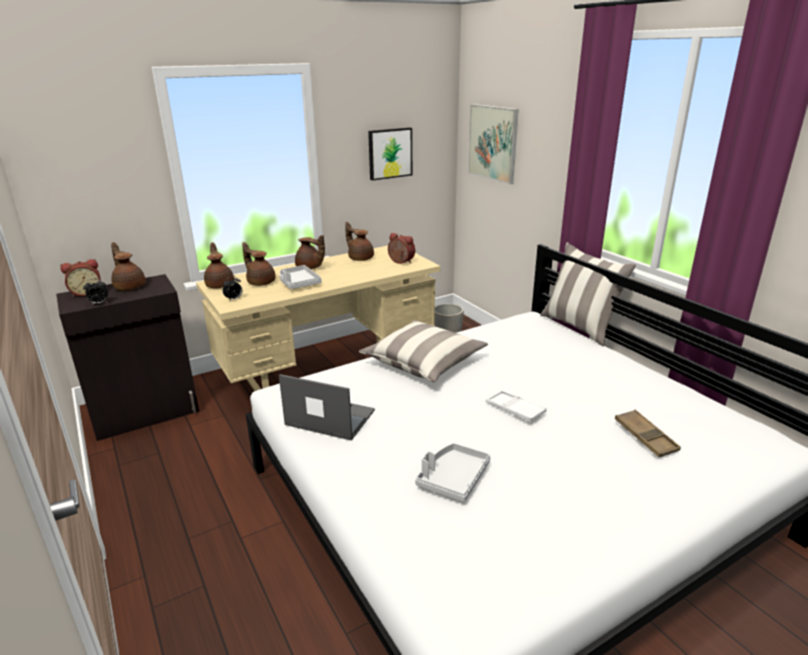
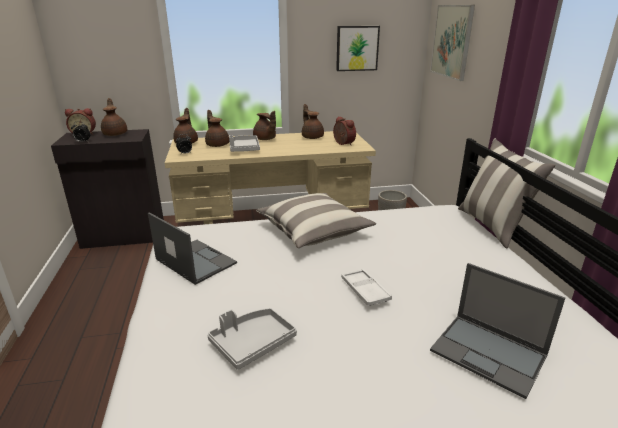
camera: 20 degrees right, 0 degrees up
brown tray [615,410,681,457] -> laptop [430,263,565,399]

